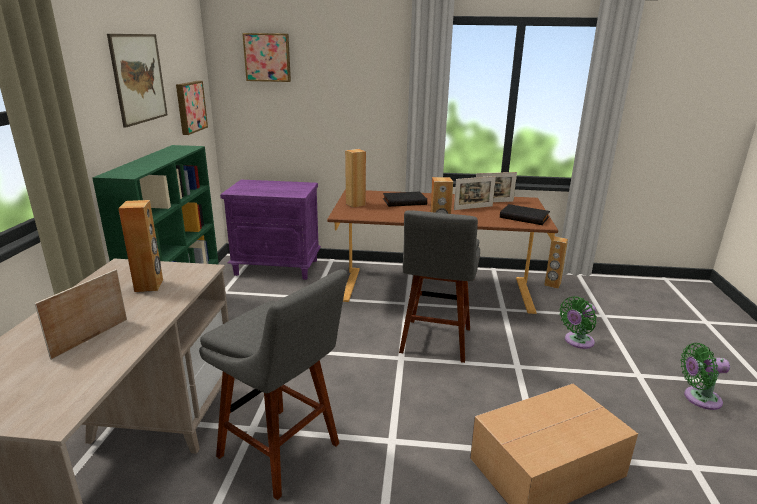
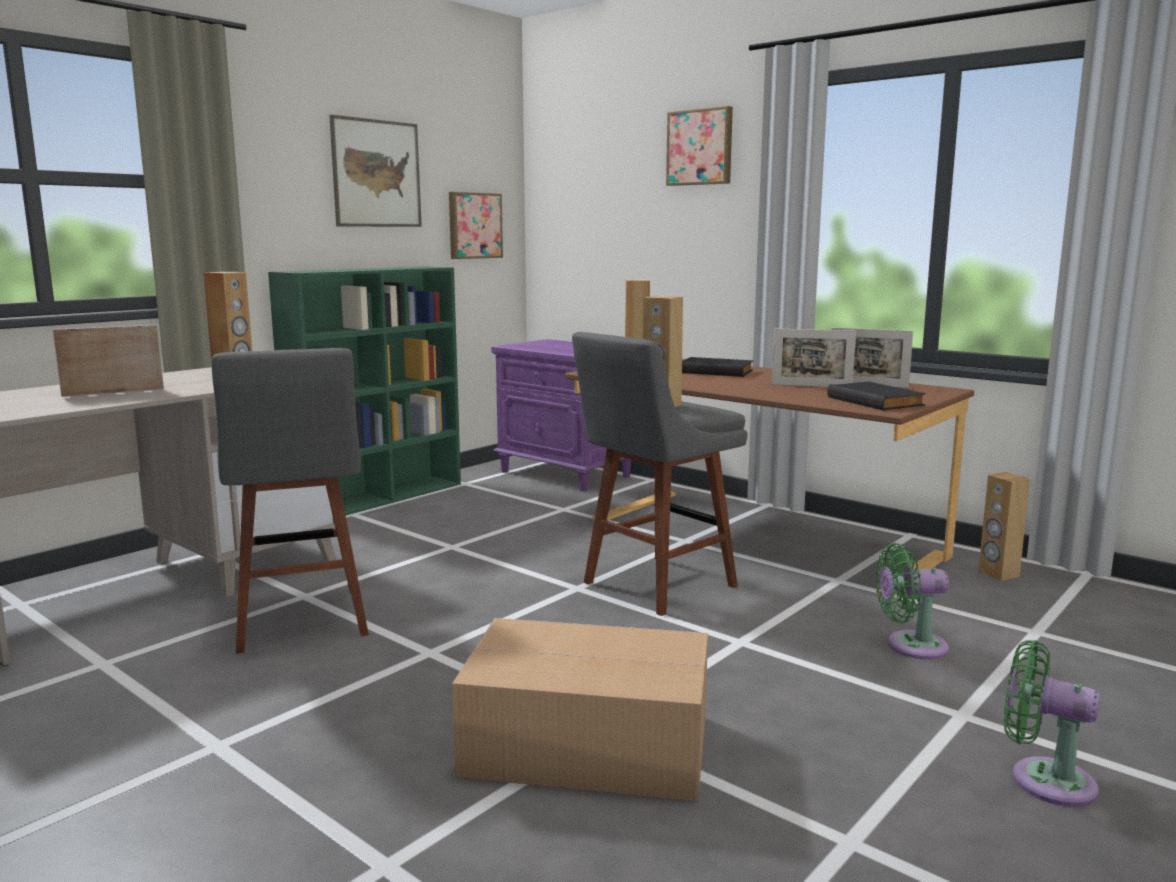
camera: 35 degrees right, 10 degrees down
picture [242,33,291,82] -> picture moved to [666,106,733,186]

